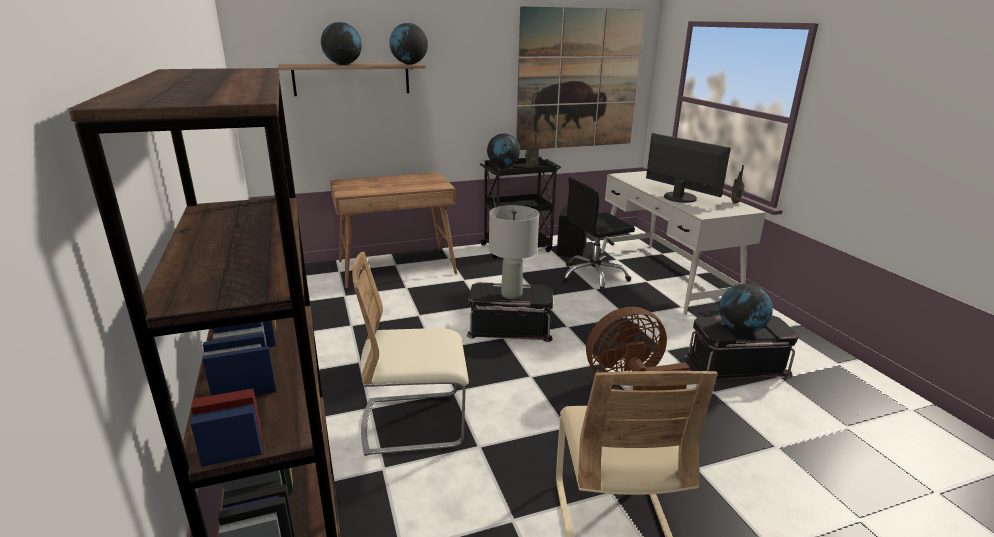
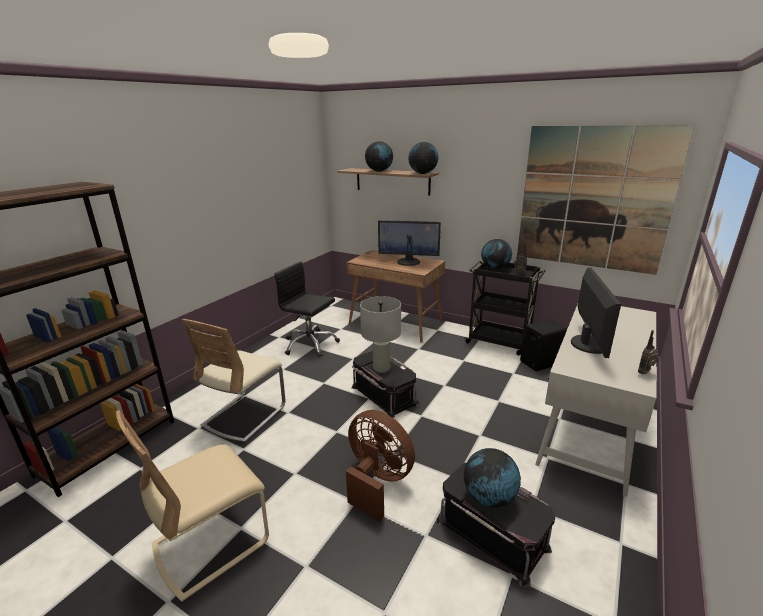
camera: 50 degrees right, 0 degrees up
beige chair [352,252,469,456] -> beige chair turned 105 degrees counterclockwise [182,319,285,443]
black office chair [561,177,635,292] -> black office chair moved to [274,261,340,357]
none -> monitor [378,220,441,266]

